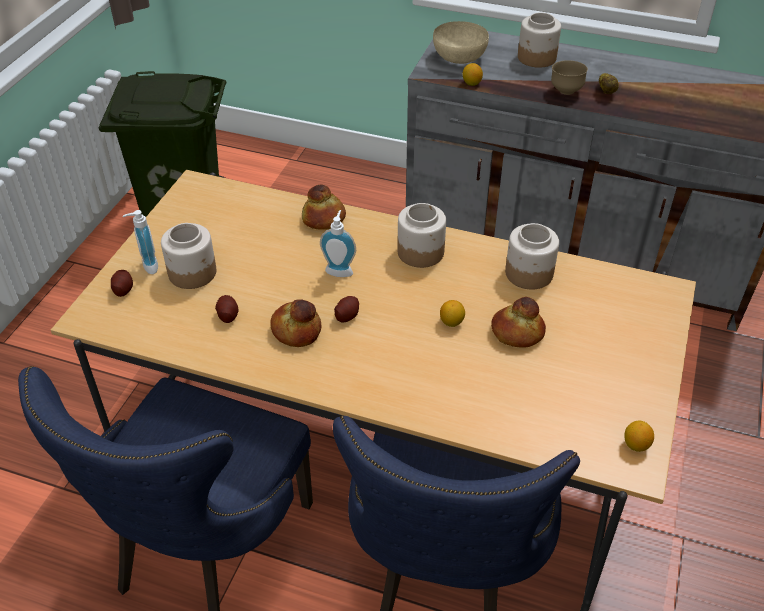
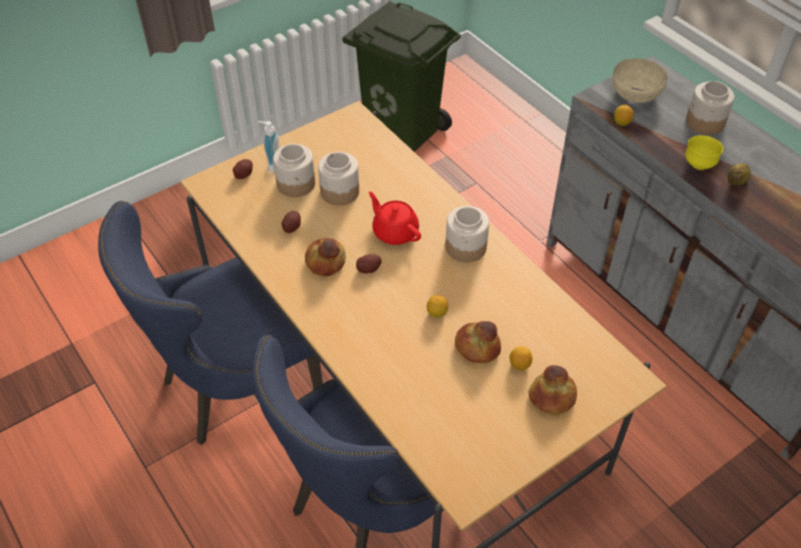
camera: 35 degrees right, 5 degrees up
bread [302,184,346,230] -> bread moved to [528,365,577,415]
soap dispenser [320,210,356,277] -> red teapot [368,192,421,245]
jar [505,223,559,290] -> jar moved to [318,152,359,206]
brown bowl [551,60,588,95] -> yellow bowl [685,135,723,170]
lemon [624,421,654,452] -> lemon moved to [510,346,532,371]

